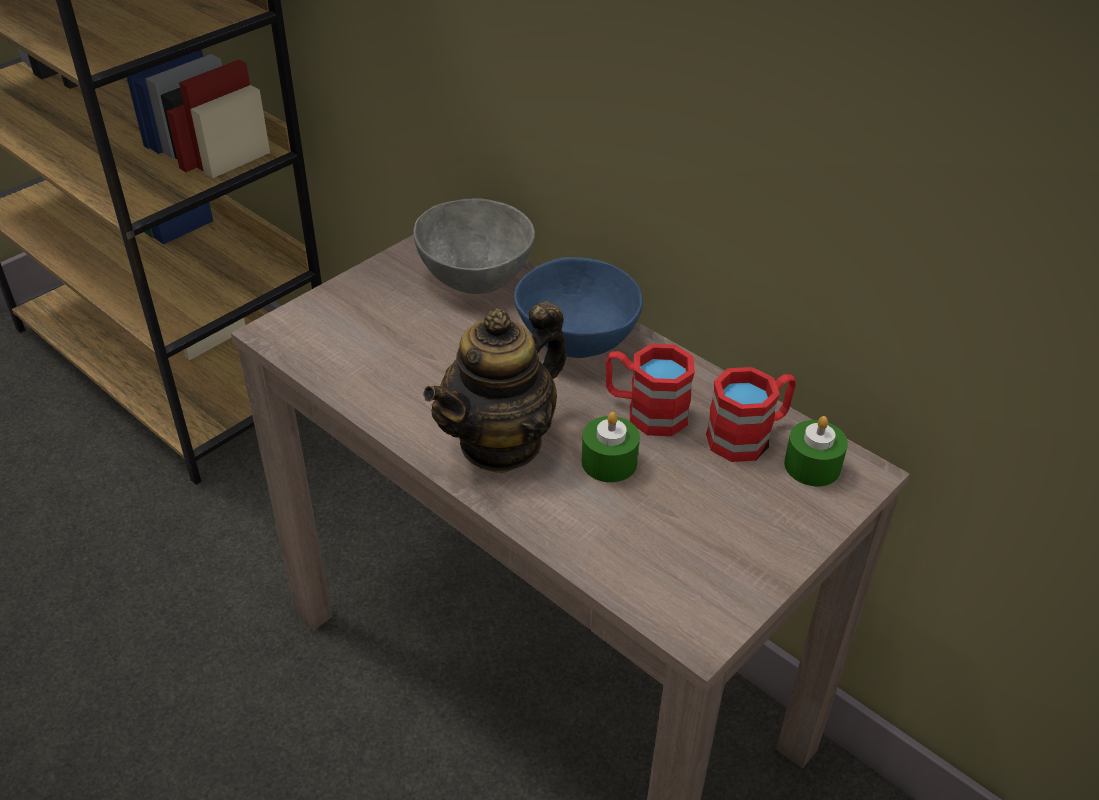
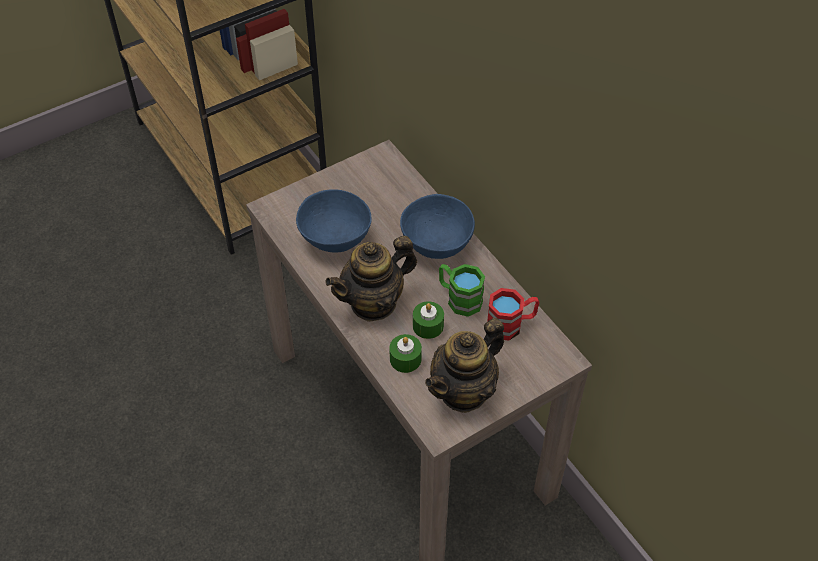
camera: 15 degrees right, 10 degrees up
grey bowl [413,198,535,294] -> none
red mug [606,344,695,436] -> green mug [439,264,485,317]
green candle [784,416,848,486] -> green candle moved to [389,334,422,373]
none -> blue bowl [296,189,371,253]
none -> teapot [425,318,504,413]

